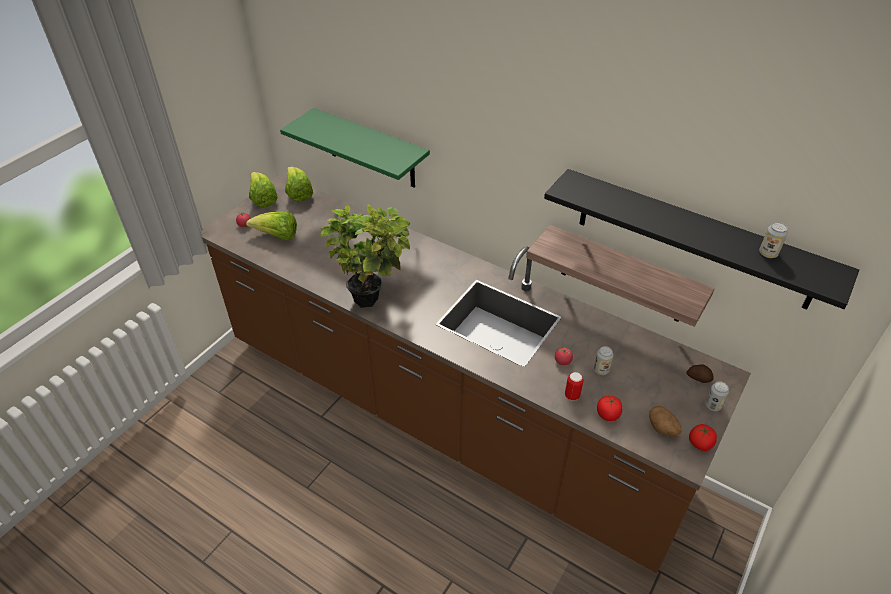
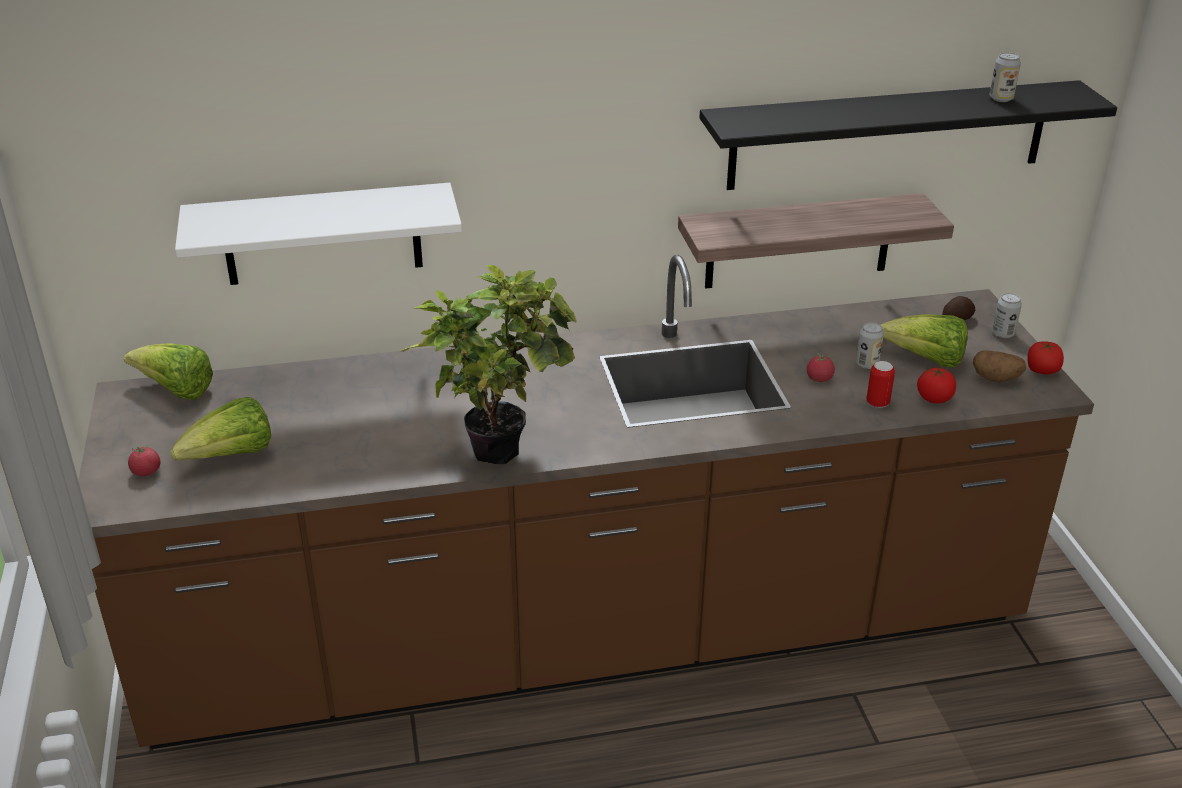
camera: 45 degrees left, 10 degrees down
lettuce [249,172,278,208] -> lettuce moved to [880,314,968,368]
green shelf [280,108,430,188] -> white shelf [175,183,462,285]

